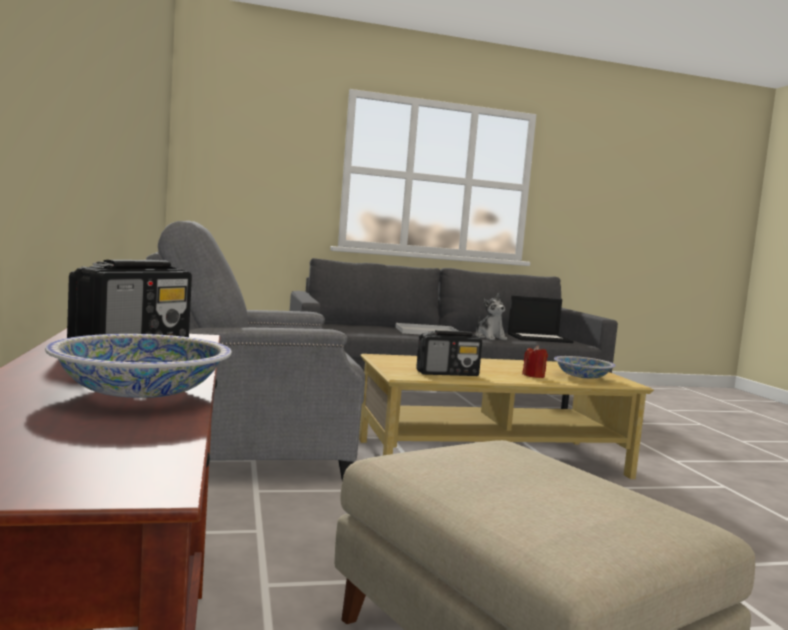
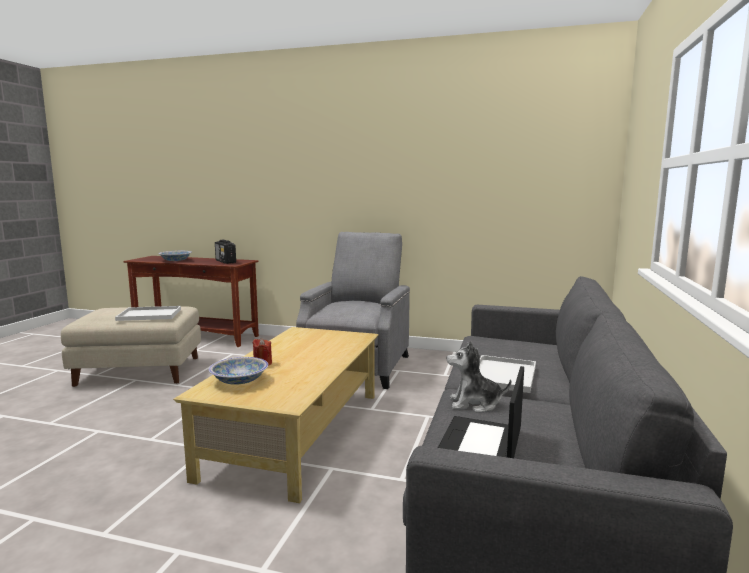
camera: 120 degrees right, 5 degrees up
radio [416,330,482,376] -> none
none -> white tray [115,306,181,321]

